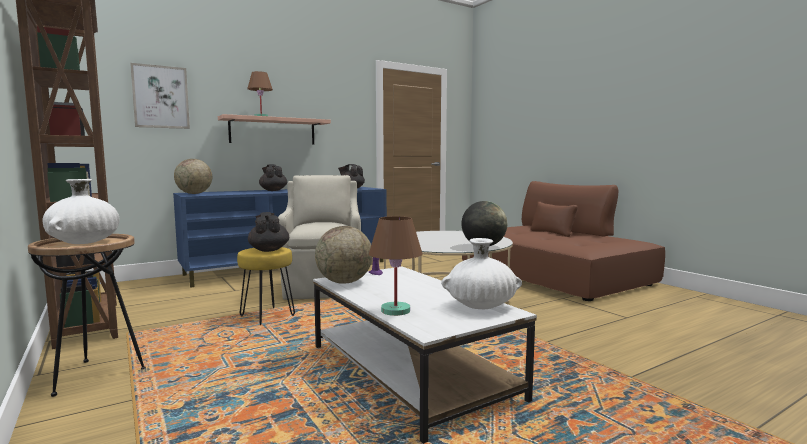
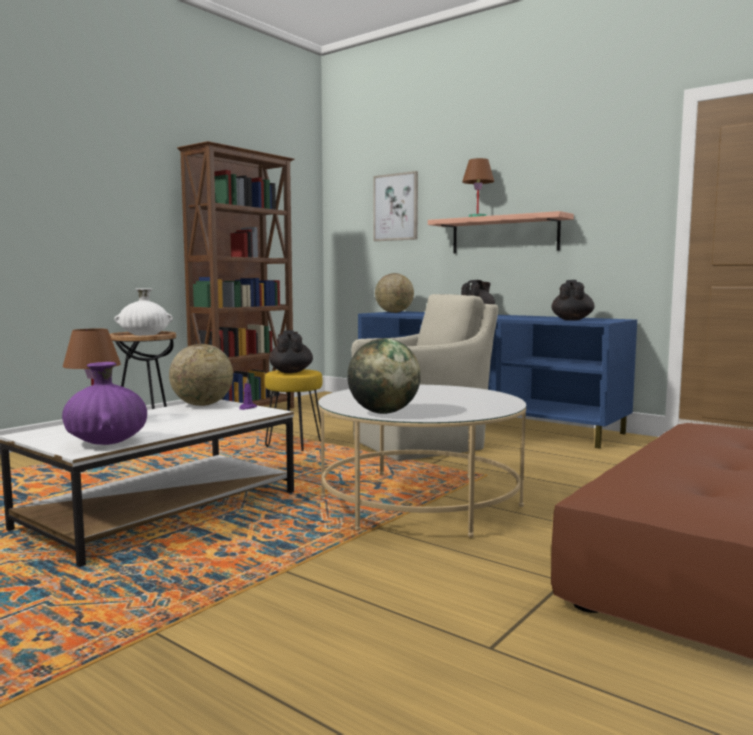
camera: 70 degrees right, 0 degrees up
black teapot [248,212,289,252] -> black teapot turned 60 degrees counterclockwise [269,330,313,373]
white vase [441,238,522,309] -> purple vase [62,362,147,445]

